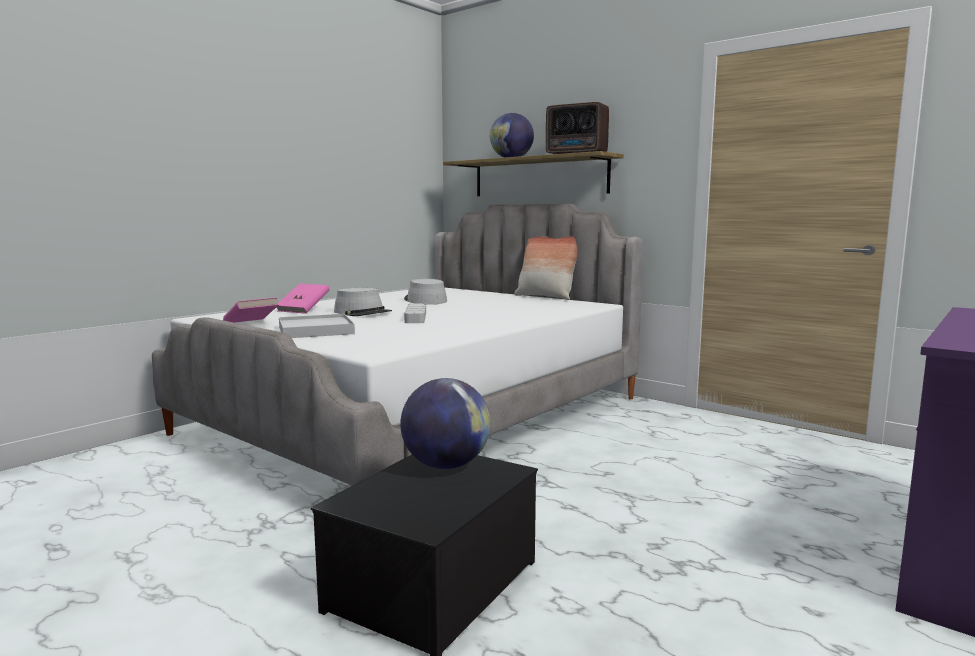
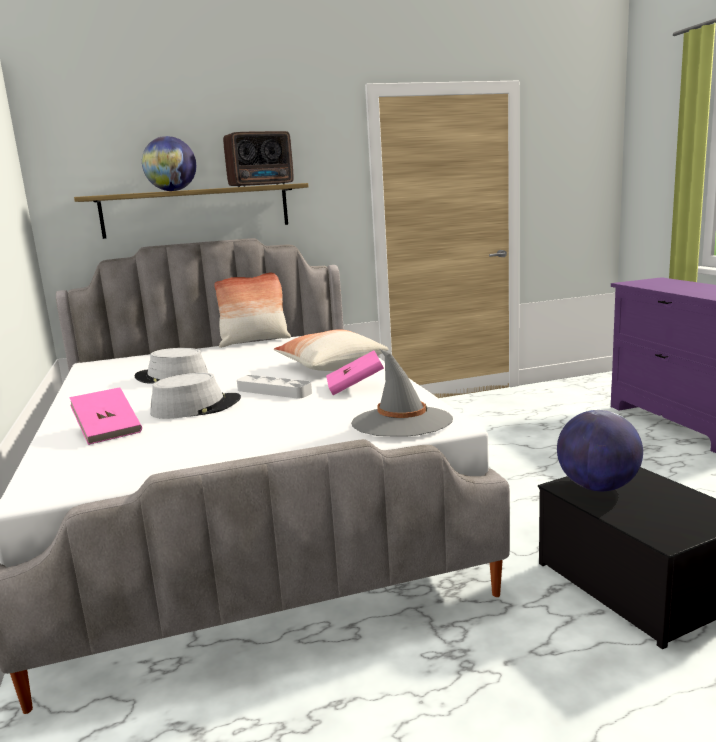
camera: 55 degrees left, 5 degrees up
pink book [223,297,279,323] -> pink book moved to [326,350,384,395]
white tray [279,314,355,338] -> none
none -> pillow [274,329,389,371]
none -> grey hat [351,349,453,437]

